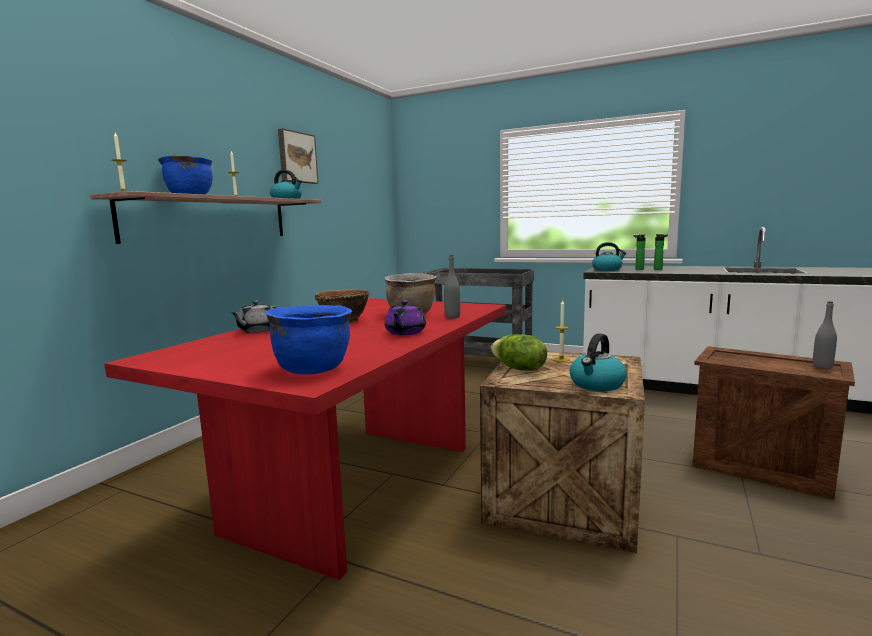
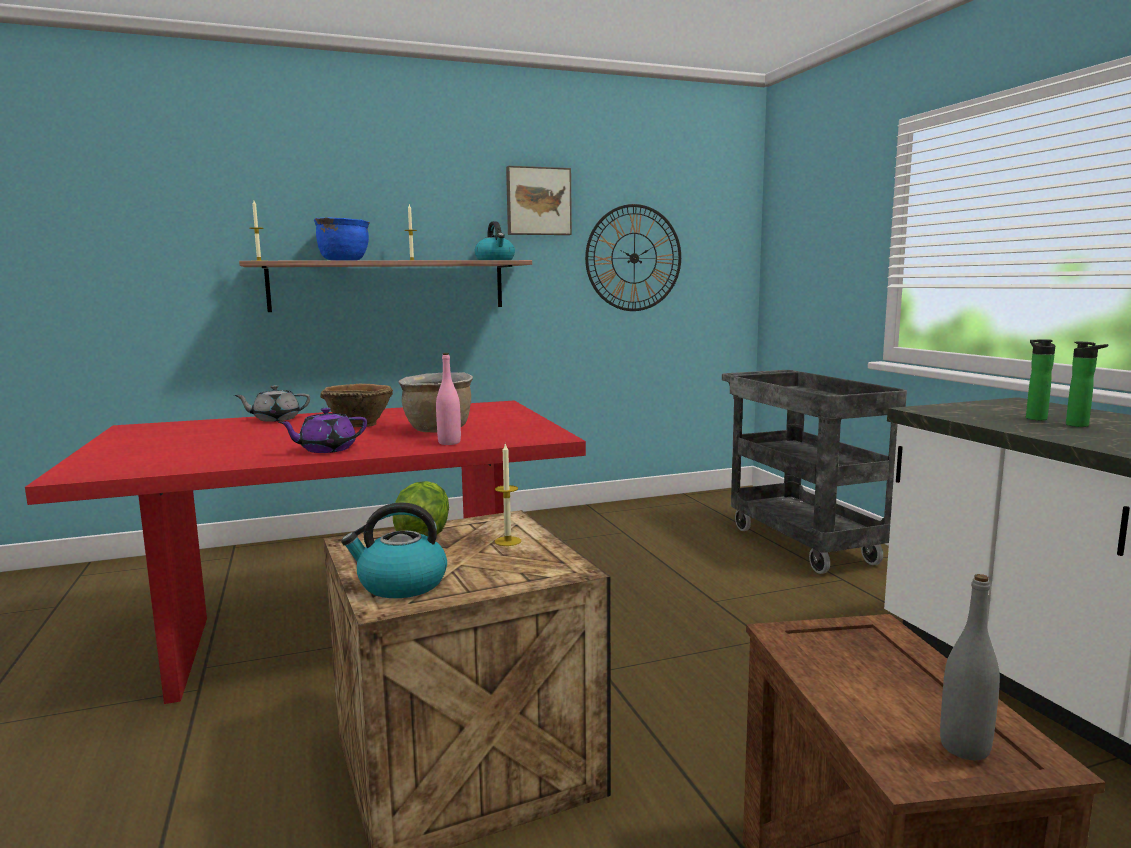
camera: 45 degrees right, 0 degrees up
blue cooking pot [266,305,352,374] -> none
grey bottle [444,255,460,318] -> pink bottle [436,353,461,445]
kettle [592,242,626,271] -> none
none -> wall clock [585,204,681,311]

